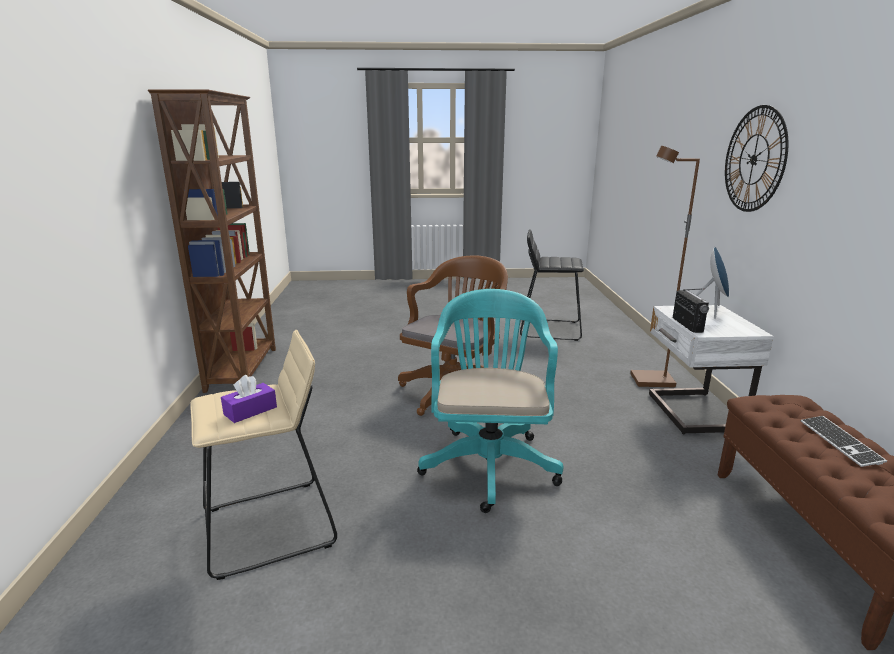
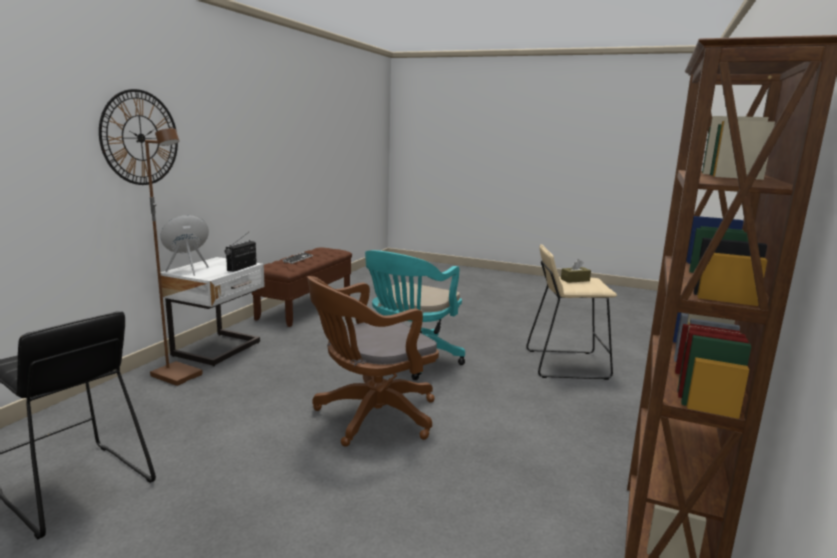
camera: 155 degrees left, 5 degrees down
purple tissue box [221,375,277,423] -> brown tissue box [561,259,591,283]

